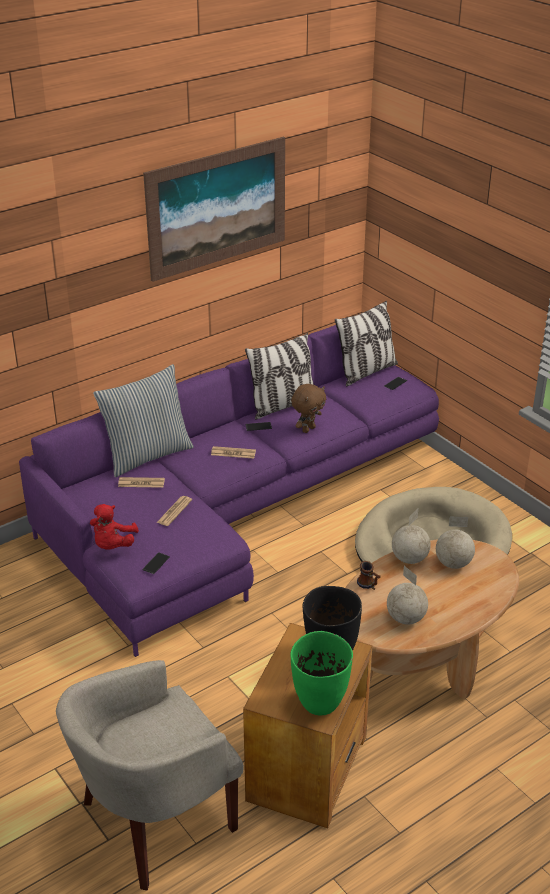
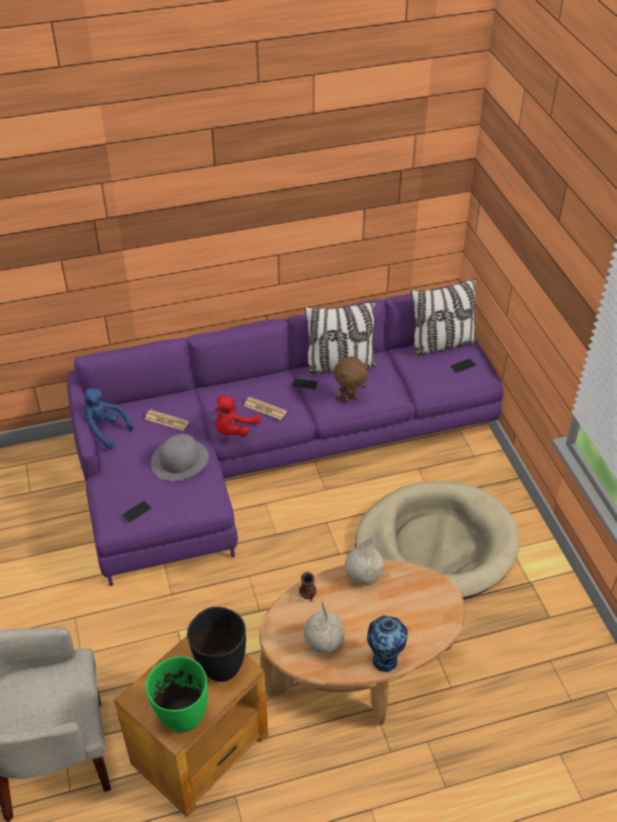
camera: 20 degrees right, 10 degrees up
red plush toy [90,504,139,549] -> red plush toy moved to [215,395,260,437]
pillow [93,364,194,477] -> none
picture [143,137,285,282] -> none
newspaper [156,496,192,526] -> grey hat [151,434,209,481]
globe [436,516,475,569] -> none
none -> blue plush toy [84,388,134,449]
none -> vase [367,615,408,672]

